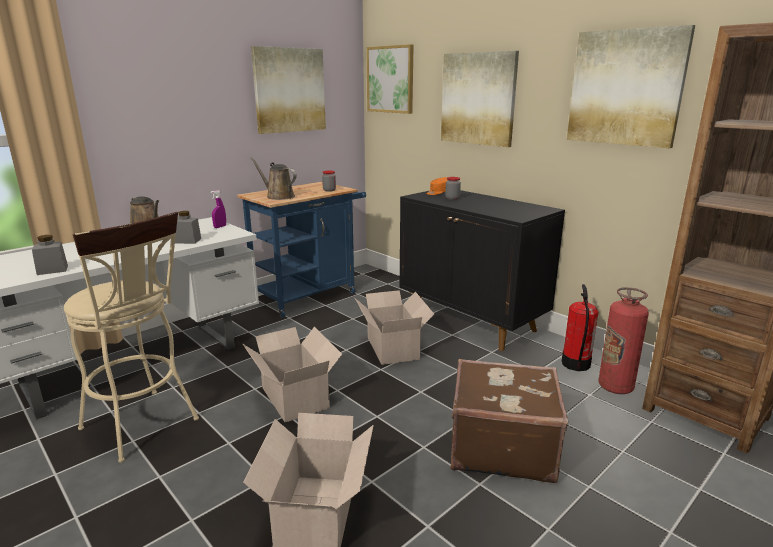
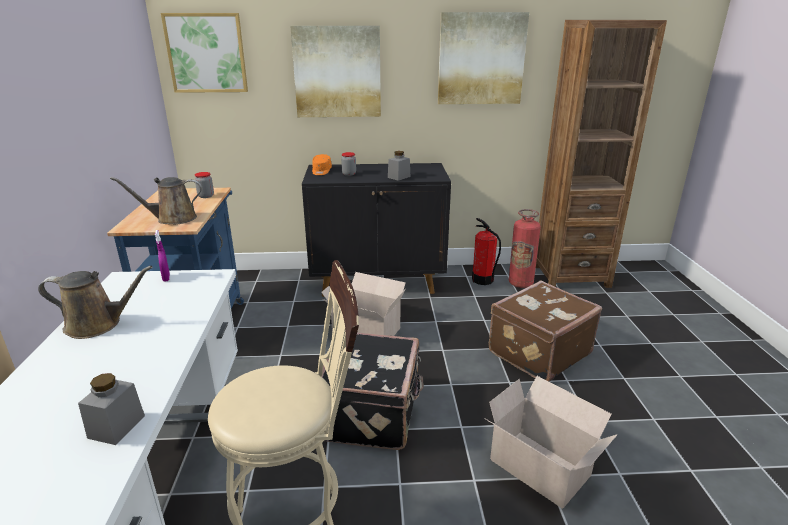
camera: 50 degrees left, 5 degrees up
grey jar [175,211,201,244] -> grey jar moved to [388,151,410,181]
cardboard box [243,327,342,422] -> black suitcase [321,333,424,450]
picture [251,46,326,134] -> none

